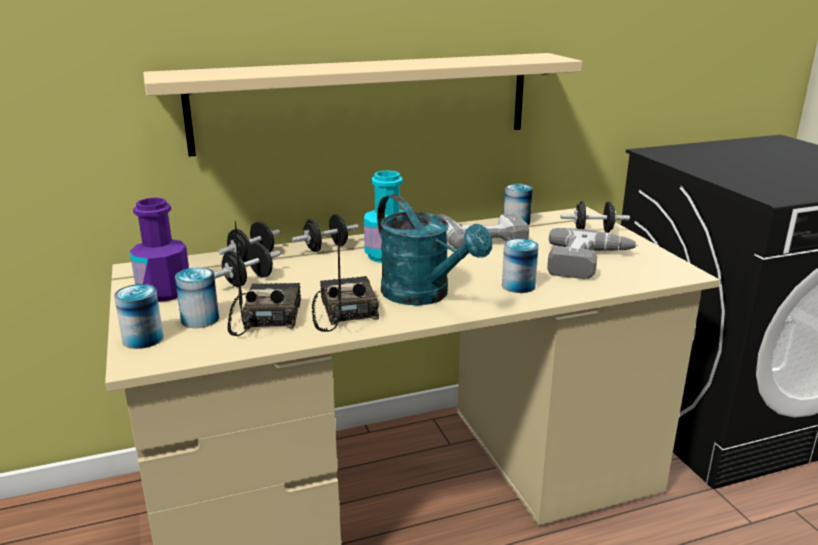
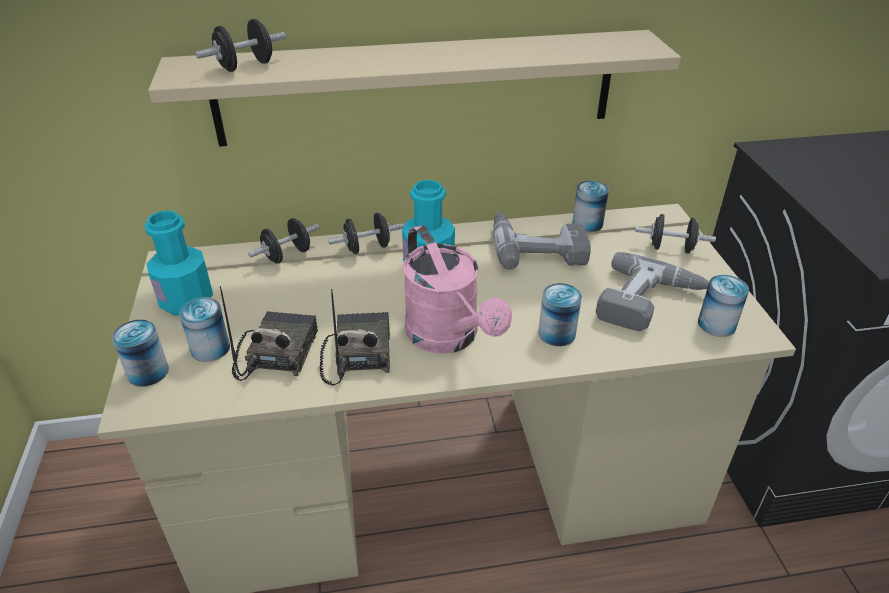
camera: 10 degrees right, 15 degrees up
purple bottle [130,197,189,302] -> turquoise bottle [145,210,213,316]
black dumbbell [214,243,280,287] -> black dumbbell moved to [195,19,286,72]
turquoise watering can [377,194,492,306] -> pink watering can [403,225,512,354]
none -> can [698,275,749,337]

